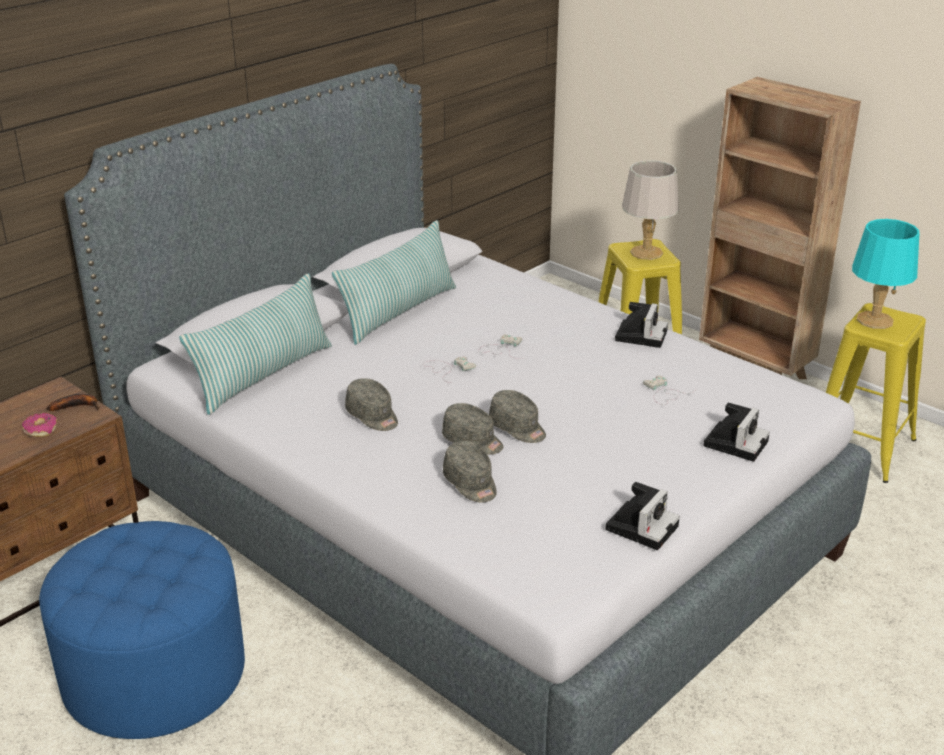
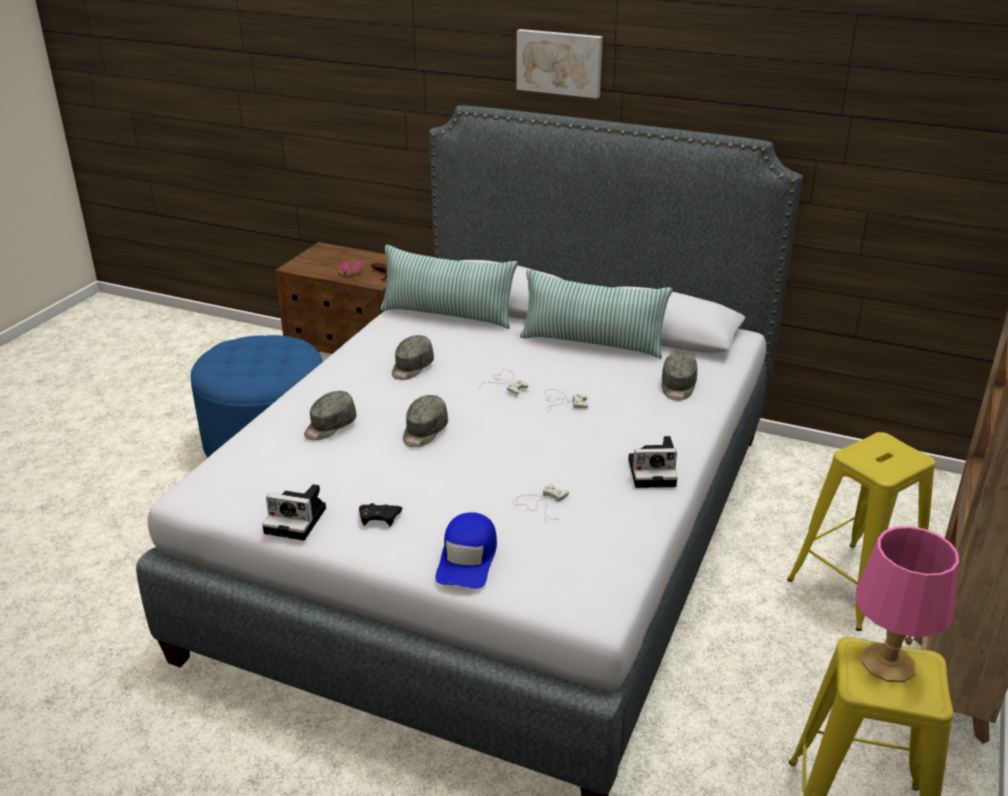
camera: 70 degrees right, 0 degrees up
grey cap [442,403,503,455] -> grey cap moved to [662,352,697,400]
grey table lamp [622,160,679,260] -> none
camera [703,403,770,462] -> blue cap [435,512,497,589]
turquoise table lamp [852,219,919,329] -> pink table lamp [856,526,959,682]
none -> black game controller [359,503,402,527]
none -> picture [516,29,603,98]

